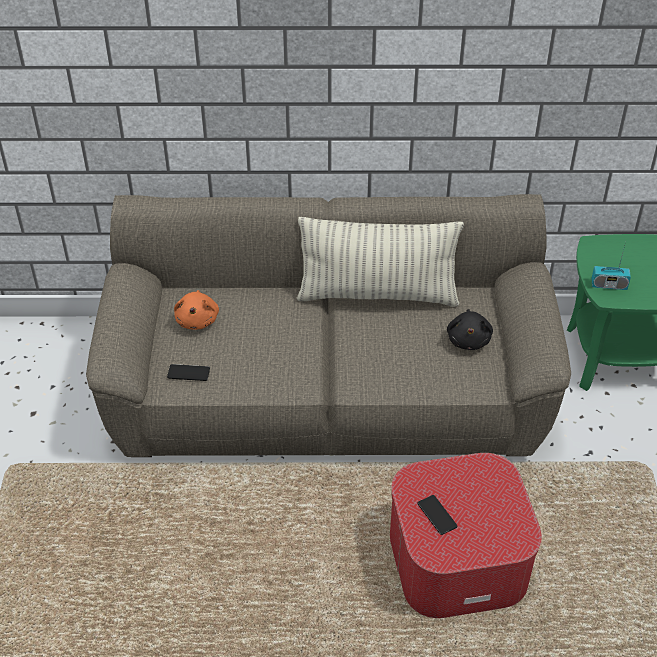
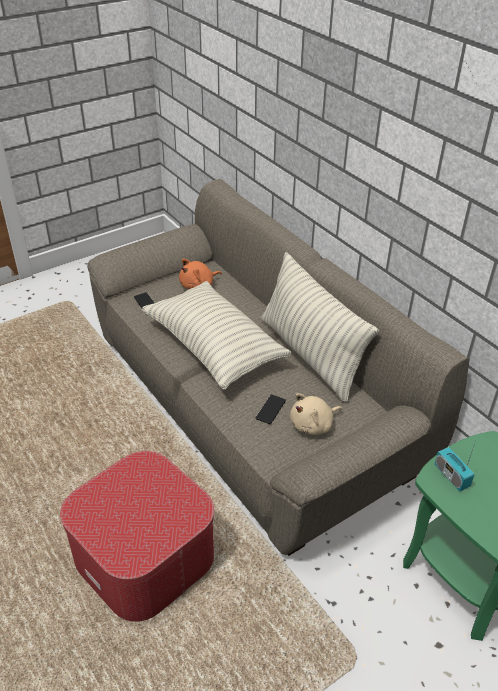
camera: 55 degrees right, 5 degrees down
phone [417,495,457,535] -> phone moved to [255,395,286,424]
black plush toy [447,309,493,350] -> beige plush toy [290,393,343,435]
none -> pillow [141,281,292,390]

